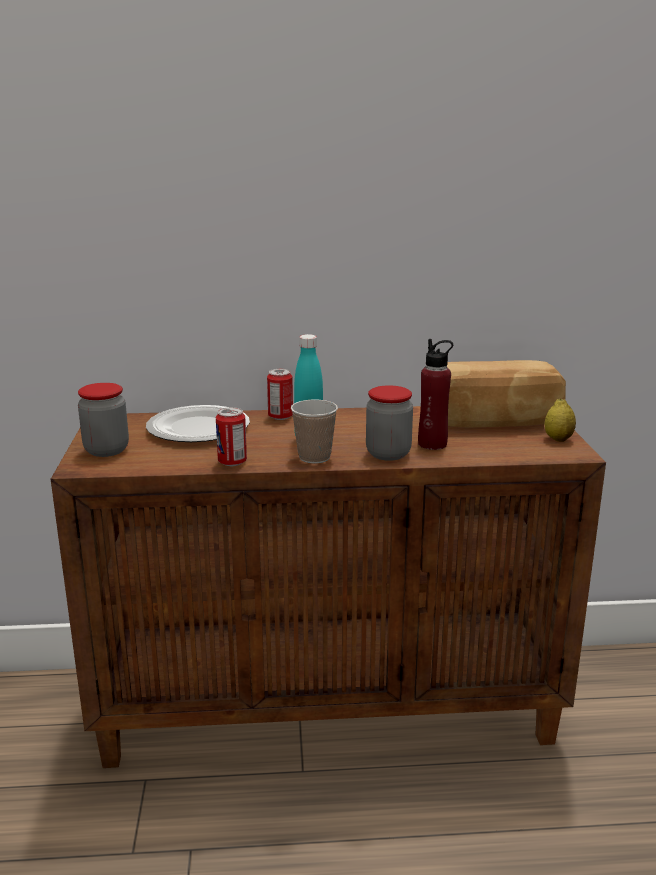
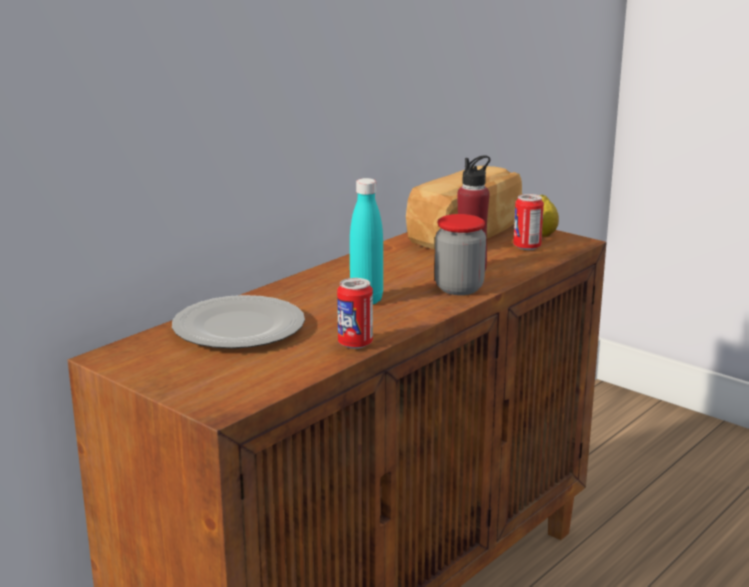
camera: 45 degrees left, 0 degrees up
jar [78,383,129,457] -> none
can [267,369,293,420] -> can moved to [513,194,544,250]
cup [291,400,338,463] -> none

